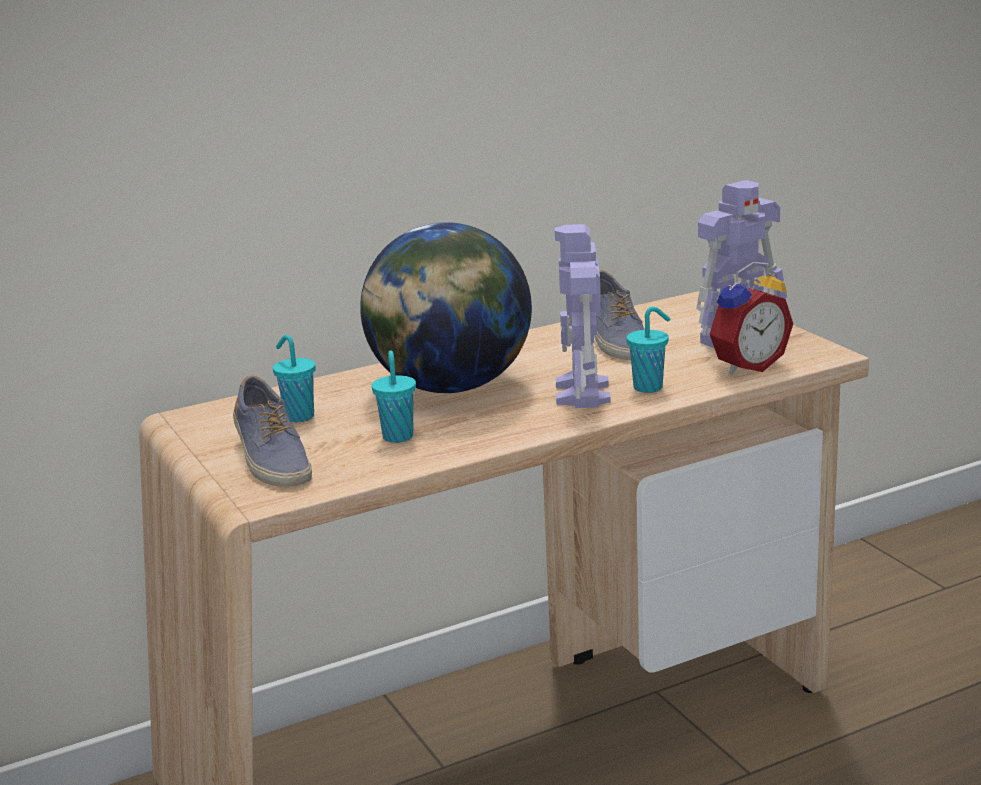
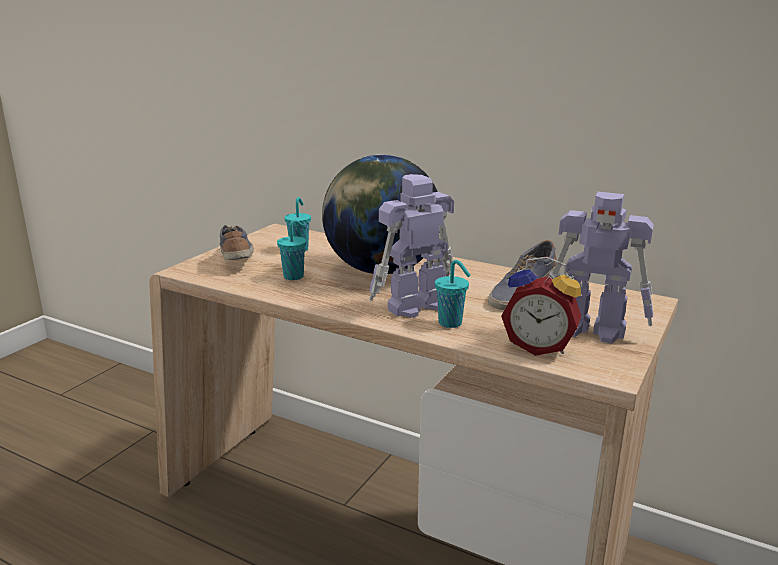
camera: 55 degrees right, 0 degrees up
shoe [233,375,312,487] -> shoe turned 135 degrees clockwise [220,225,254,260]

